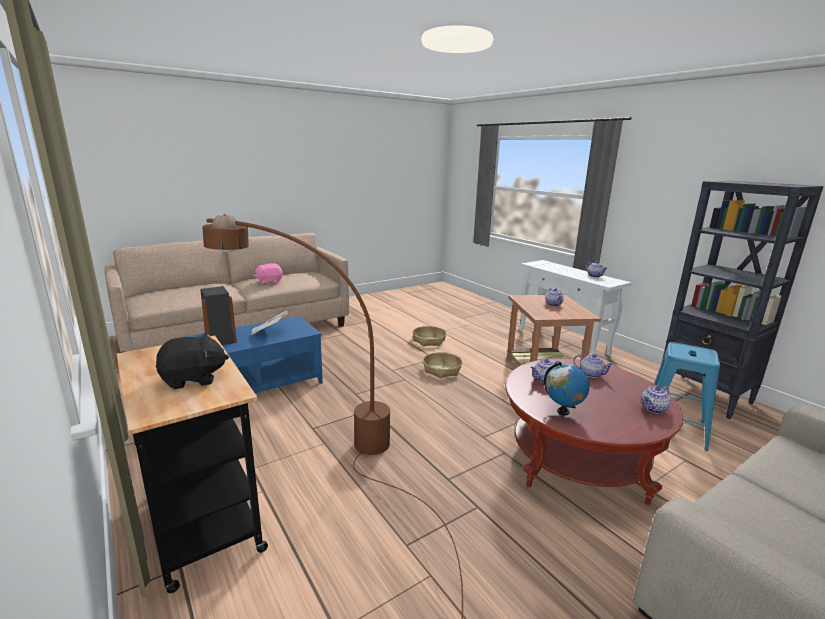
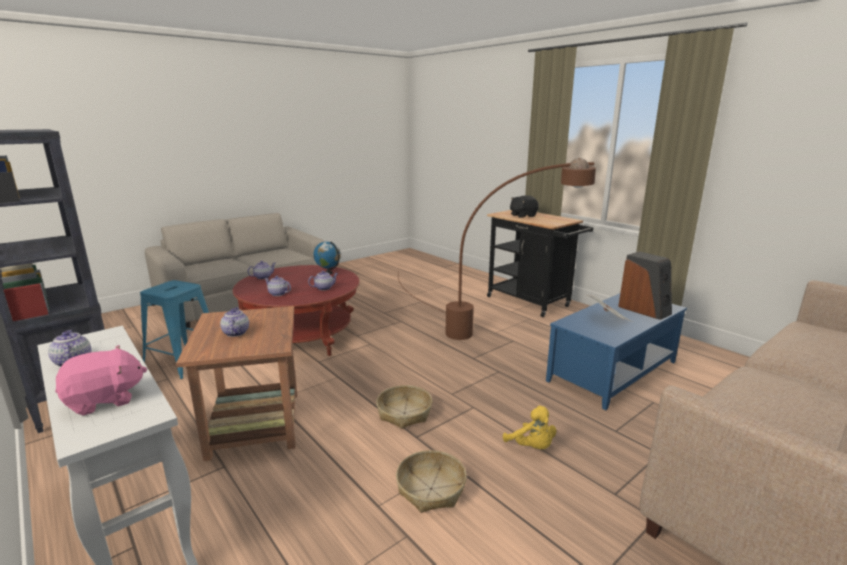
camera: 175 degrees right, 0 degrees up
pink plush toy [253,263,283,285] -> pink plush toy moved to [55,345,147,416]
none -> yellow plush toy [503,406,556,449]

